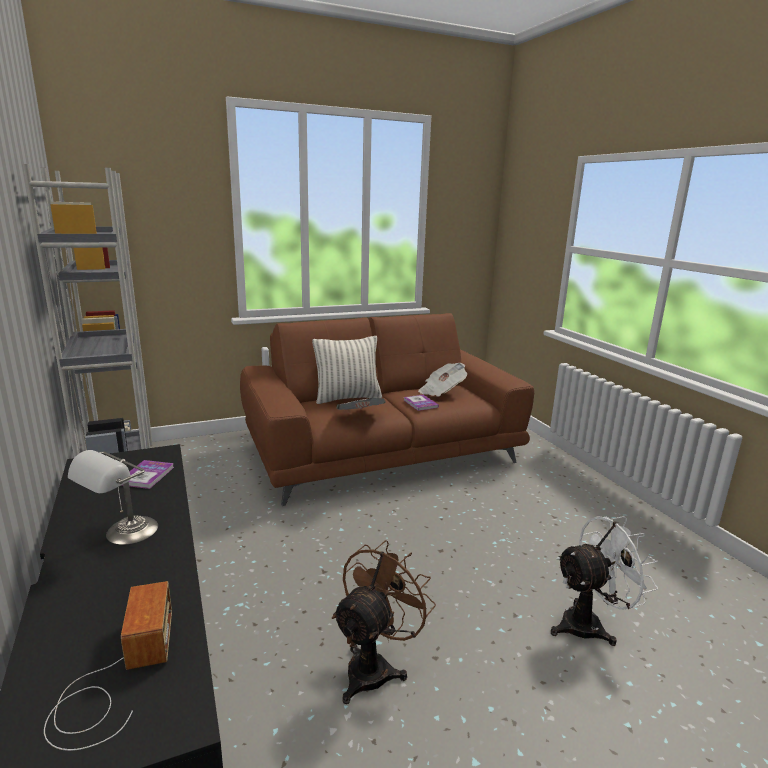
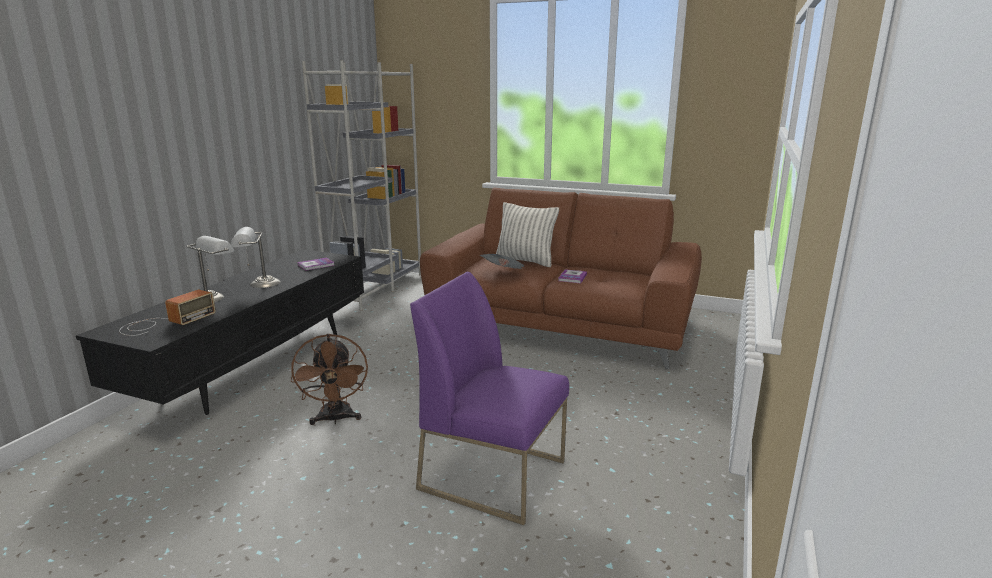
camera: 45 degrees right, 0 degrees up
brown fan [332,540,436,704] -> brown fan turned 90 degrees clockwise [291,334,368,425]
newspaper [418,363,467,396] -> none
white fan [551,516,658,646] -> purple chair [410,272,569,525]
none -> white table lamp [186,236,234,302]

